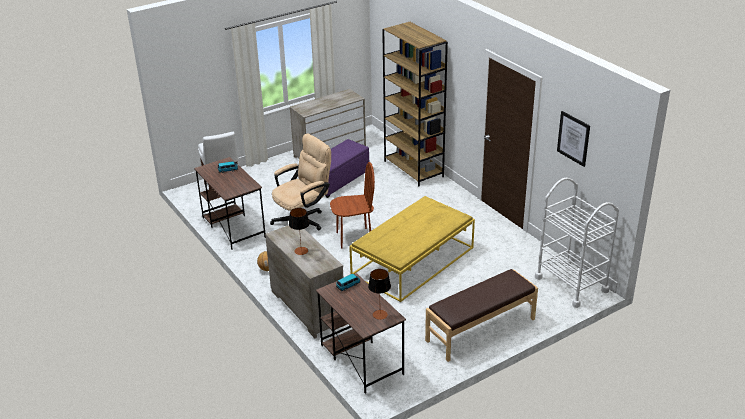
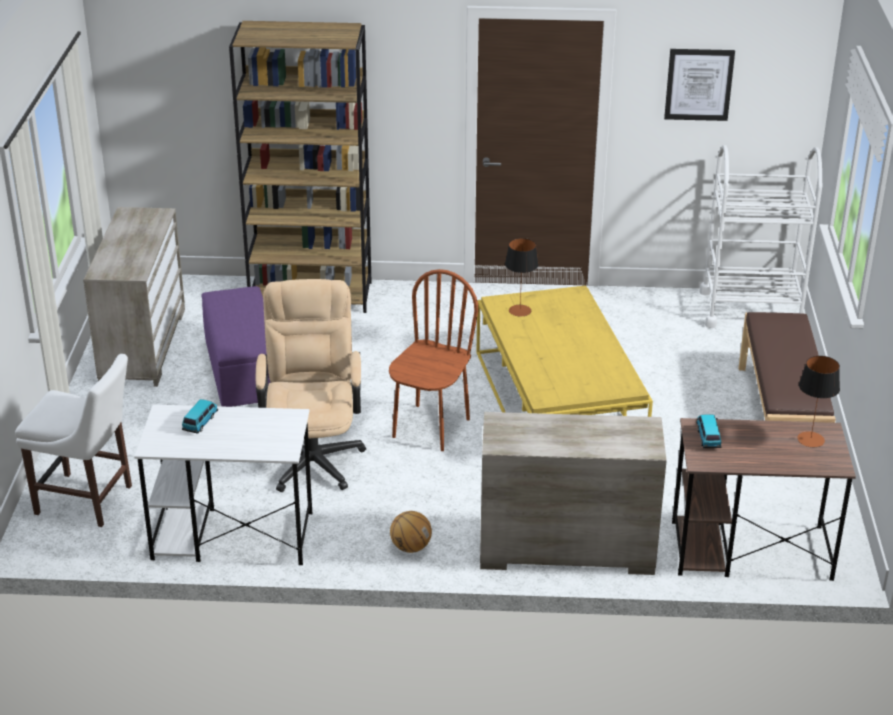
camera: 55 degrees left, 0 degrees up
brown desk [194,157,266,250] -> white desk [134,404,313,565]
table lamp [289,208,310,255] -> table lamp moved to [505,238,539,316]

